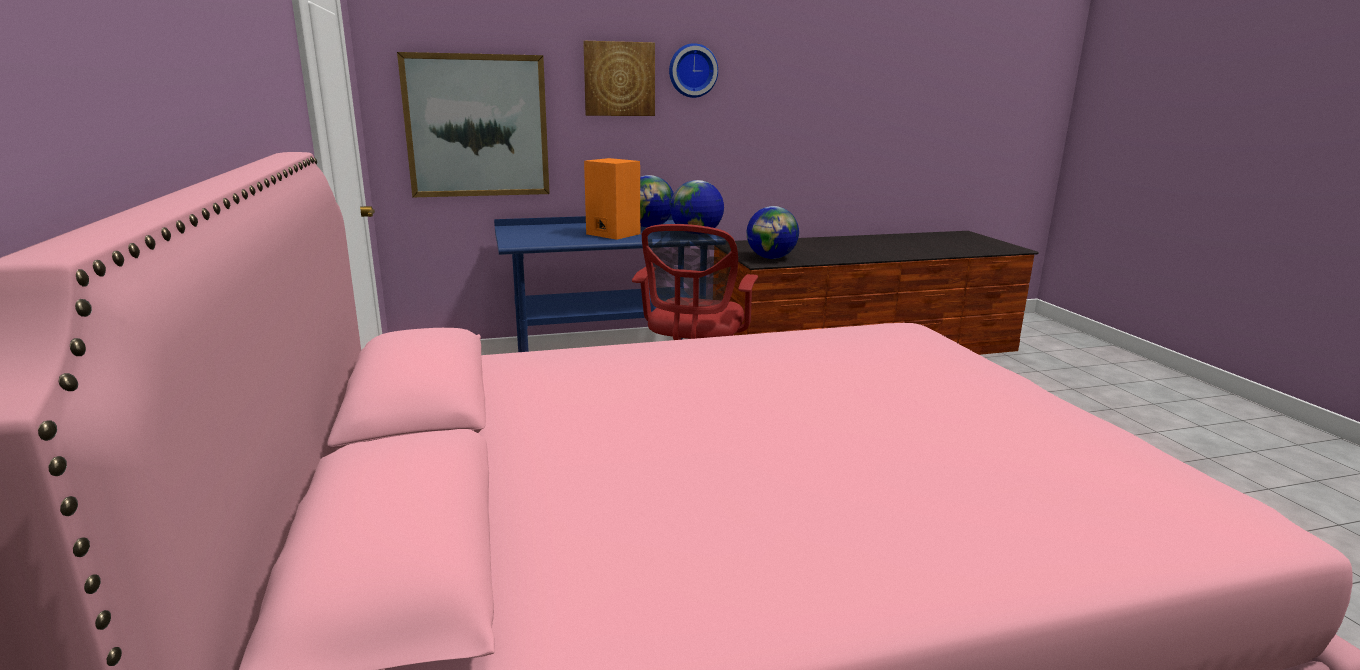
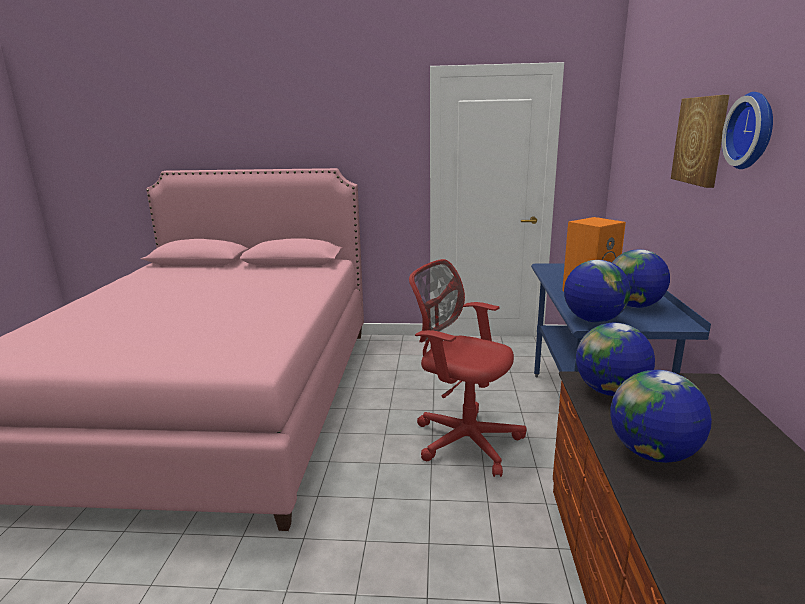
camera: 110 degrees right, 0 degrees up
picture [397,52,550,197] -> none
none -> globe [611,370,712,463]

